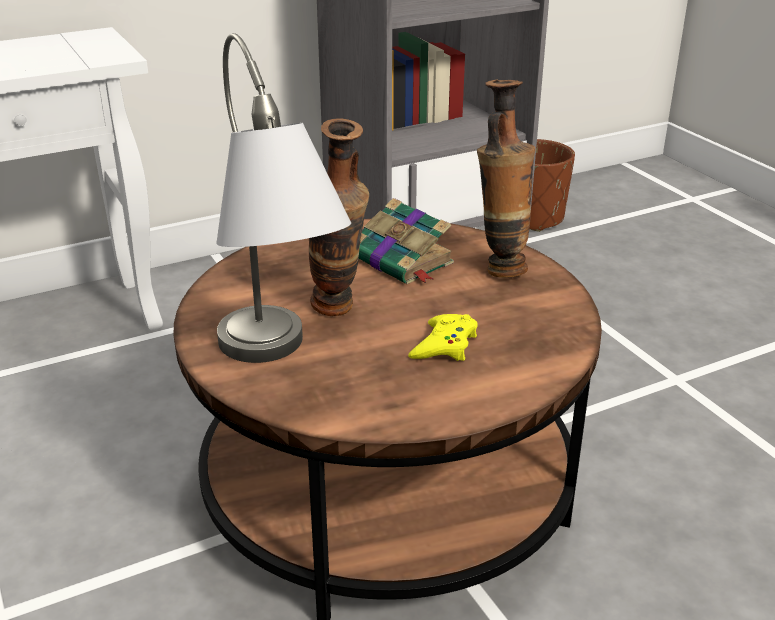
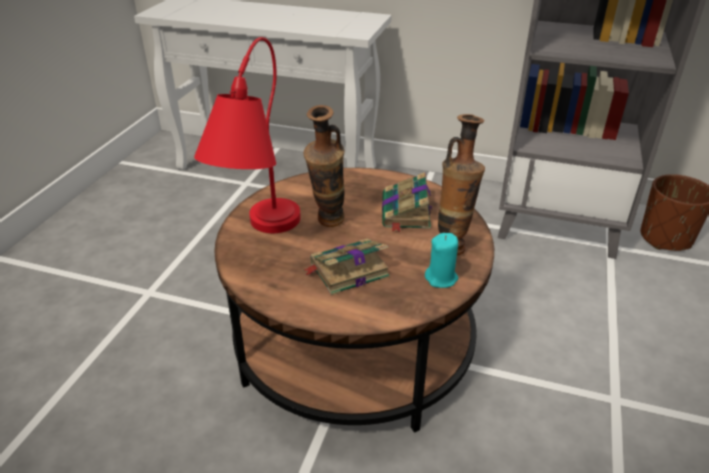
camera: 45 degrees right, 5 degrees up
grey table lamp [216,33,351,363] -> red table lamp [194,37,301,233]
yellow game controller [408,314,477,361] -> book [303,239,390,295]
none -> turquoise candle [425,233,458,288]

